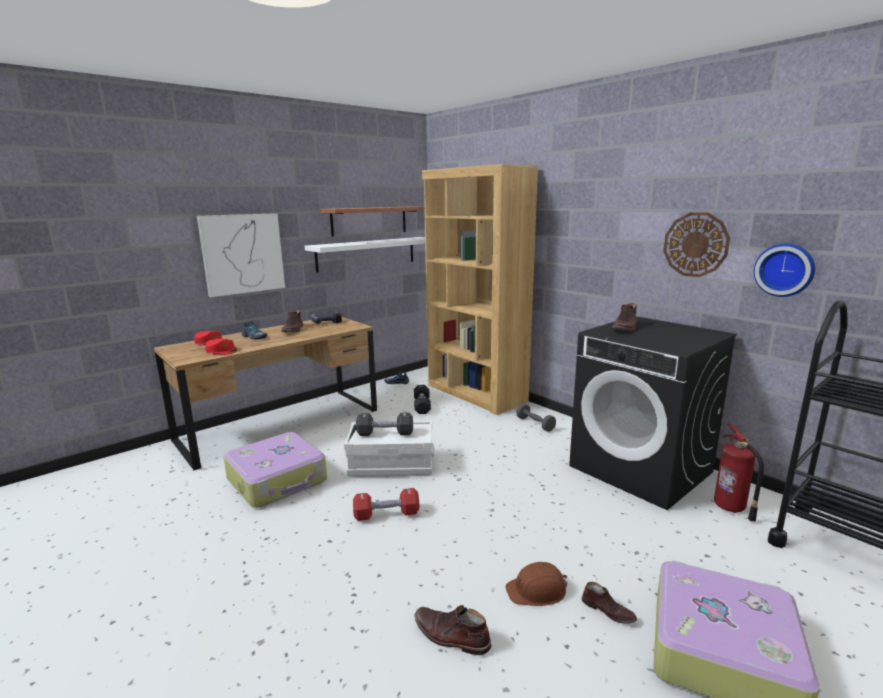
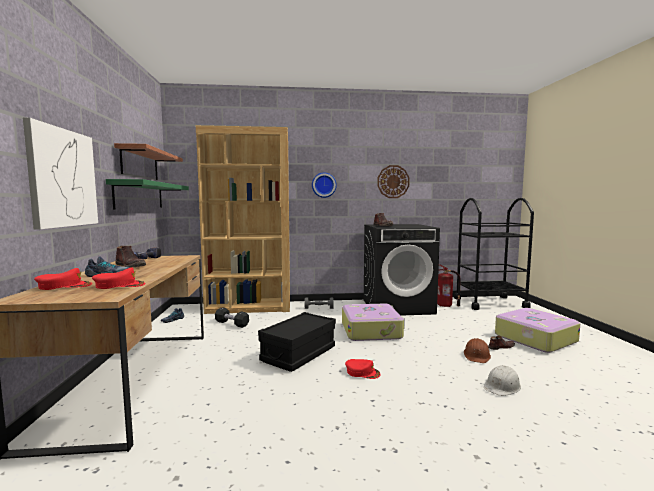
camera: 55 degrees left, 10 degrees down
suitcase [223,432,327,508] -> suitcase moved to [342,304,405,341]
white shelf [305,237,425,272] -> green shelf [106,179,189,210]
white storage box [344,421,434,477] -> black storage box [258,312,336,372]
red dumbbell [353,488,419,521] -> red cap [345,359,381,379]
black dumbbell [356,413,413,436] -> none
brown boot [415,605,491,655] -> white hard hat [484,365,521,396]
wall clock [754,244,815,297] -> wall clock moved to [312,172,337,198]

